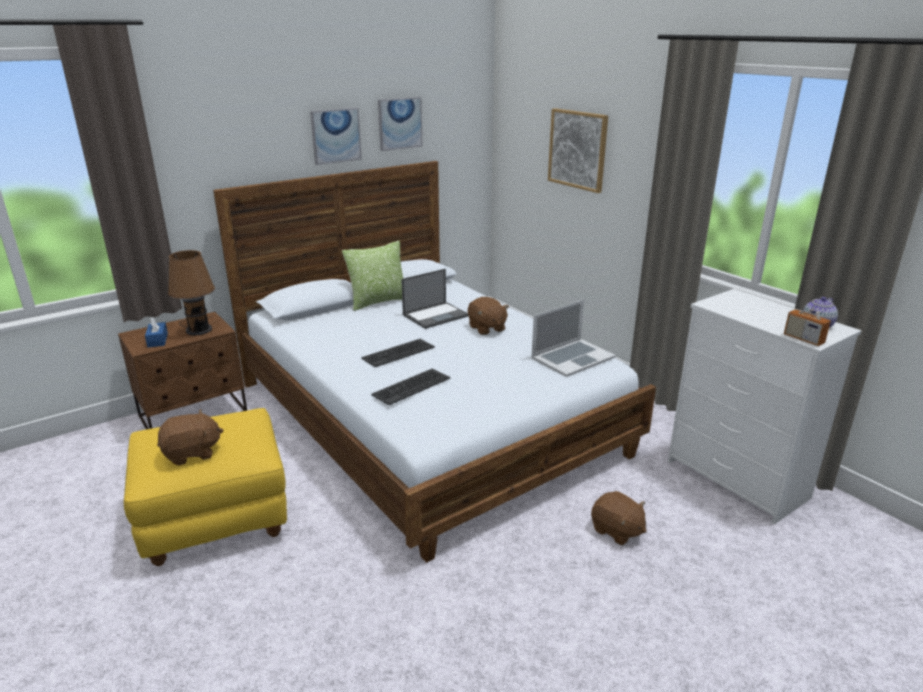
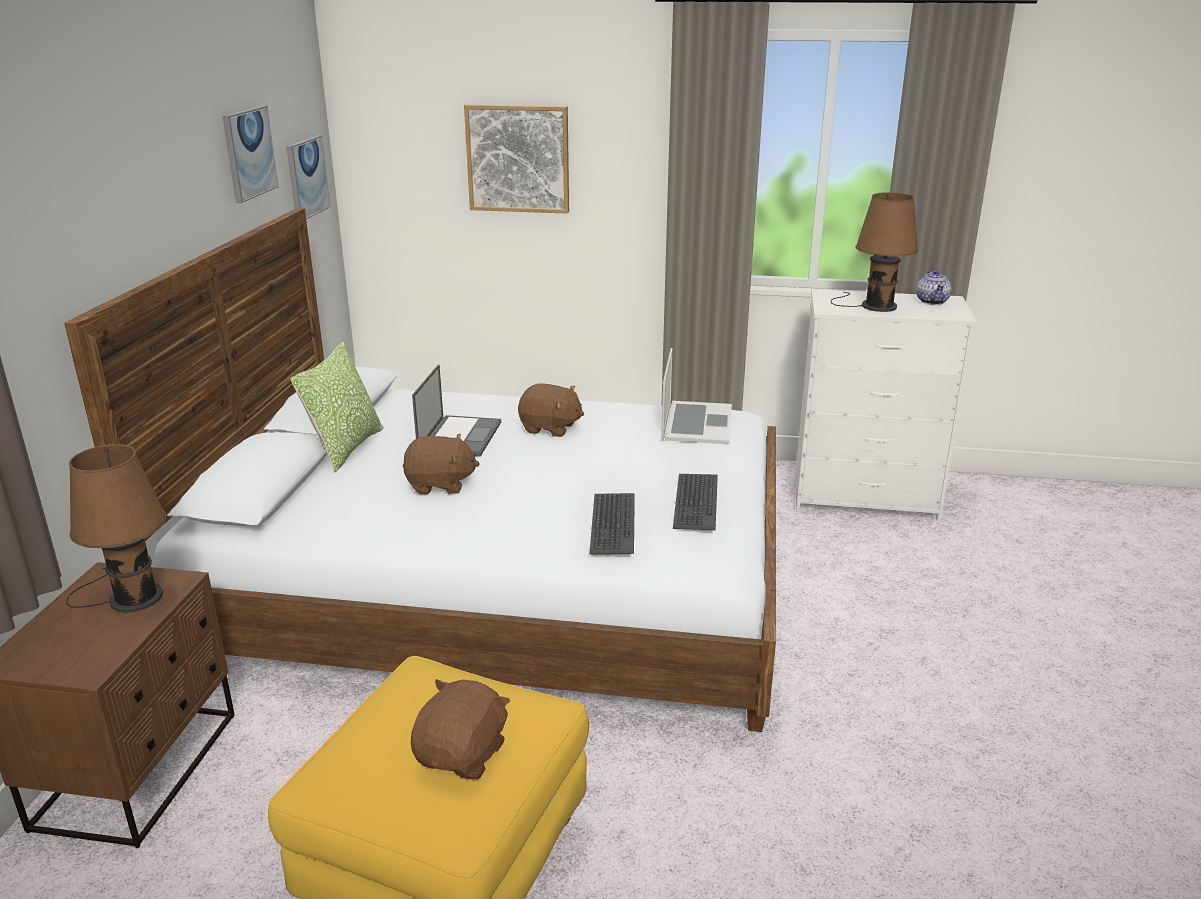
camera: 45 degrees left, 0 degrees up
blue tissue box [145,317,168,348] -> none
picture [310,108,362,165] -> picture moved to [286,135,331,220]
keyboard [361,339,435,367] -> keyboard moved to [673,474,718,530]
brown plush toy [591,491,646,545] -> brown plush toy moved to [403,434,480,494]
radio [784,290,831,346] -> none
none -> brown table lamp [831,192,918,312]

